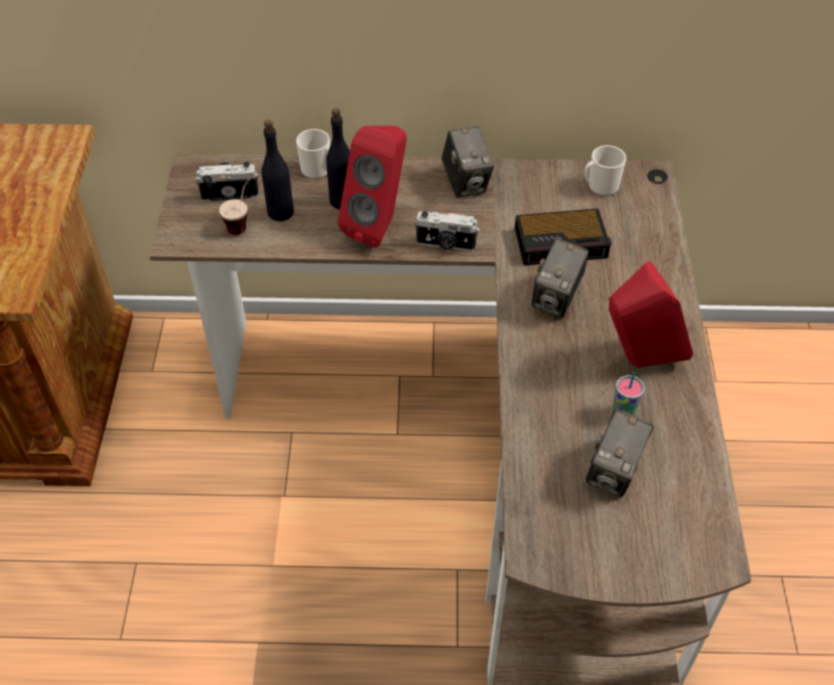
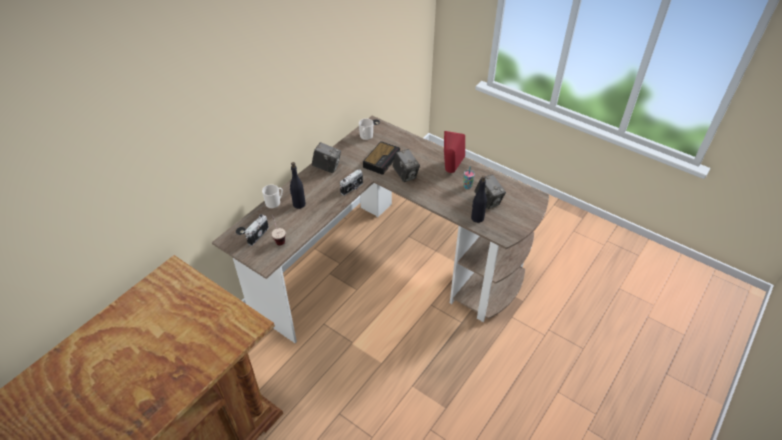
camera: 55 degrees left, 5 degrees down
black bottle [261,120,294,221] -> black bottle moved to [471,176,487,223]
red speaker [338,126,407,247] -> none

